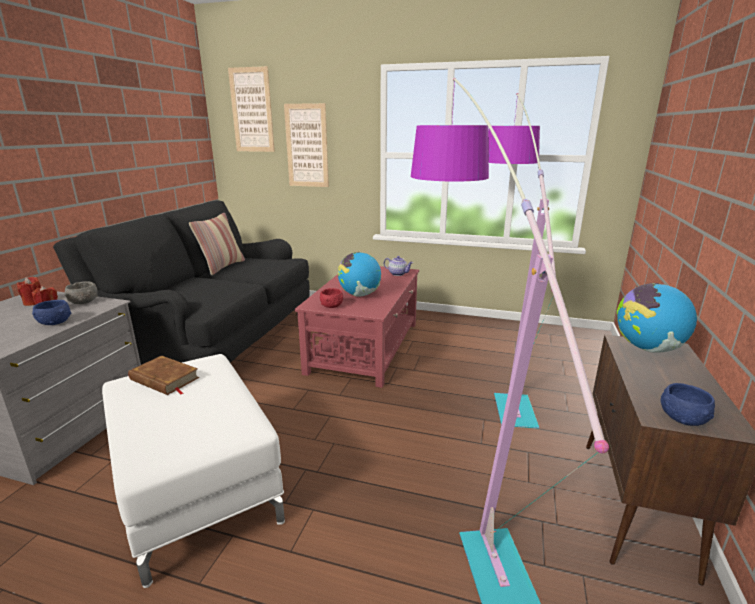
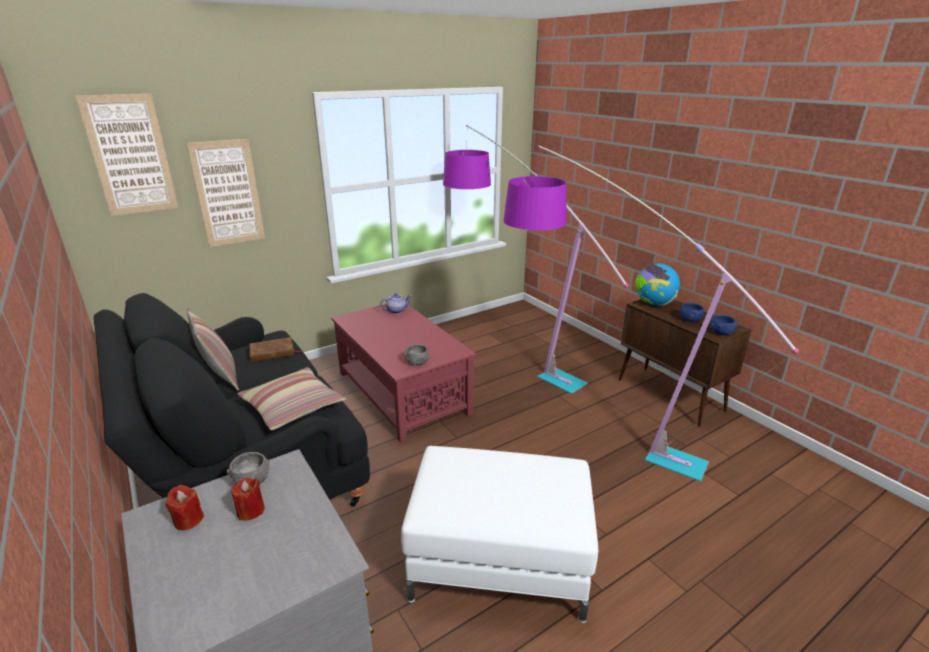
camera: 50 degrees left, 5 degrees up
blue bowl [32,300,71,325] -> blue bowl moved to [679,303,704,322]
brown book [128,356,200,395] -> brown book moved to [250,337,301,362]
red bowl [320,288,343,308] -> grey bowl [404,344,429,365]
globe [338,252,381,297] -> none
none -> pillow [238,367,346,430]

